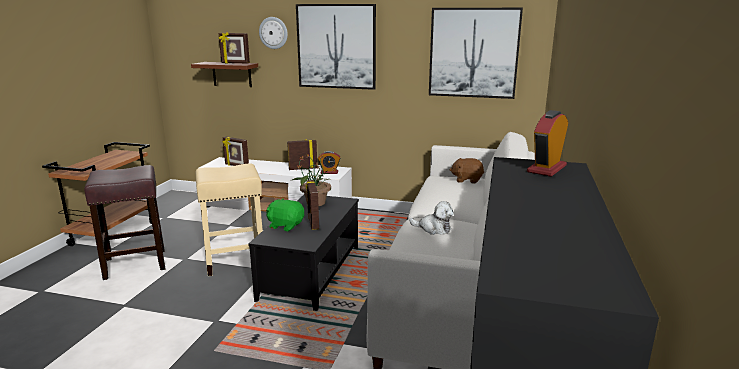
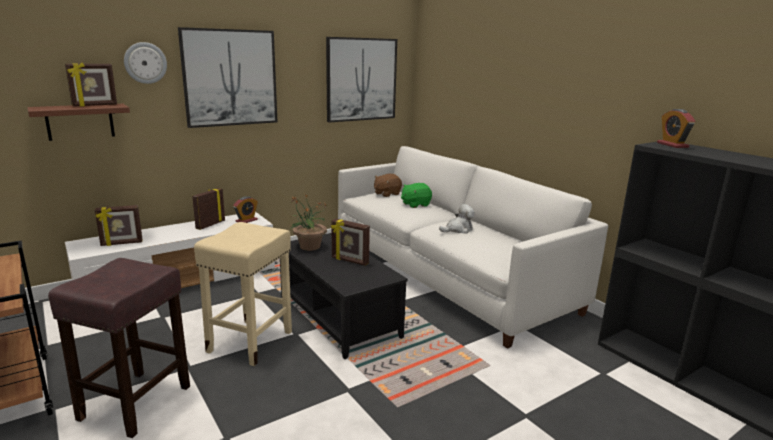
camera: 50 degrees left, 0 degrees up
green plush toy [266,199,304,231] -> green plush toy moved to [401,183,432,208]

